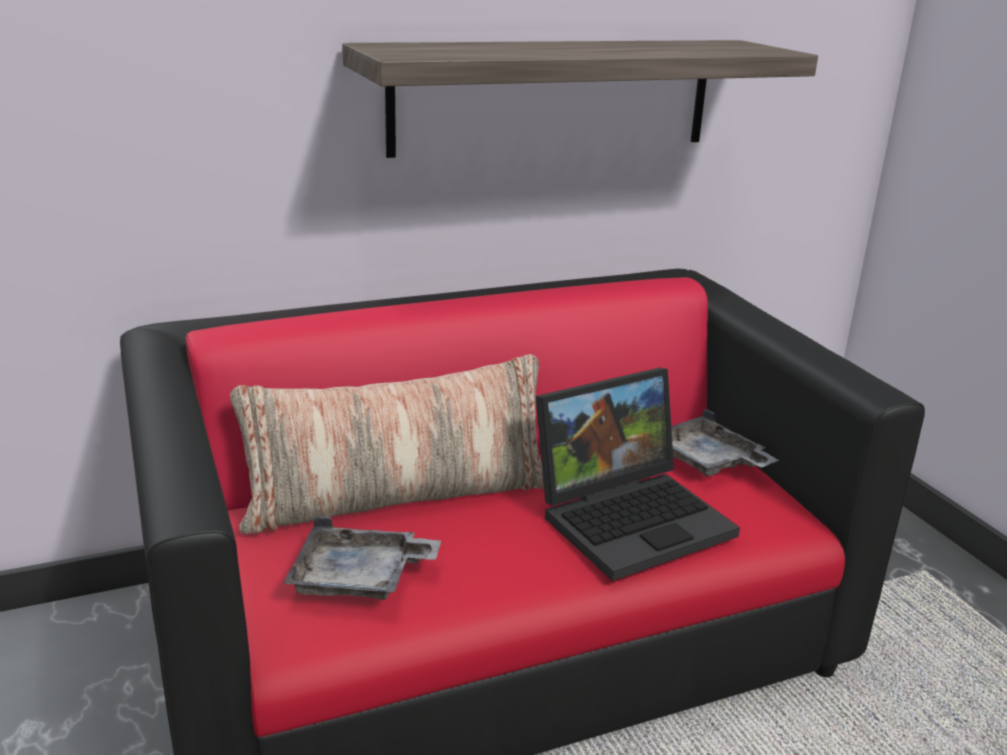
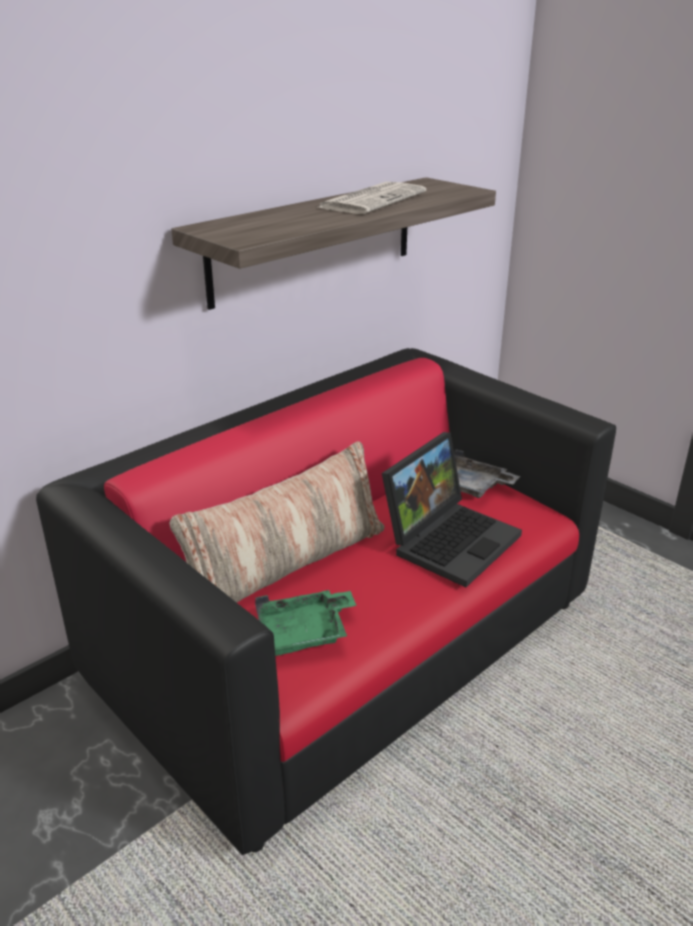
camera: 20 degrees left, 5 degrees up
grey tray [283,517,441,600] -> green tray [255,590,357,656]
none -> newspaper [318,182,426,214]

